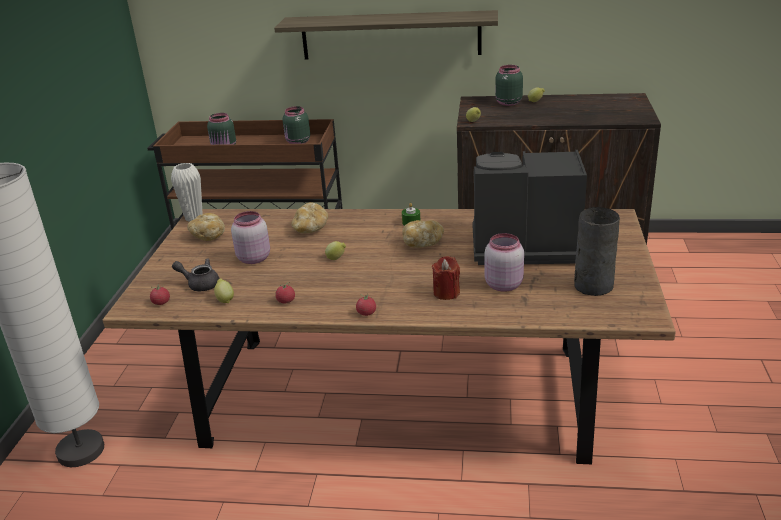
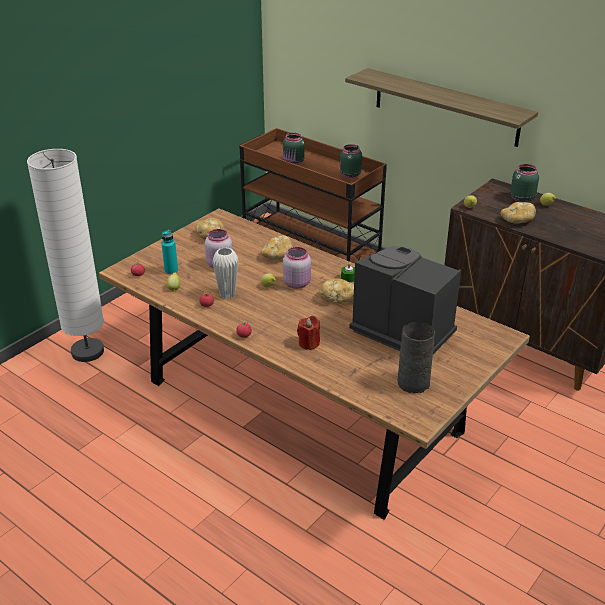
camera: 30 degrees right, 5 degrees up
white vase [171,163,202,222] -> white vase moved to [213,247,238,299]
grey teapot [172,258,220,291] -> turquoise bottle [162,230,178,274]
pink jar [484,233,524,292] -> pink jar moved to [283,247,311,289]
none -> bread [500,202,536,224]

